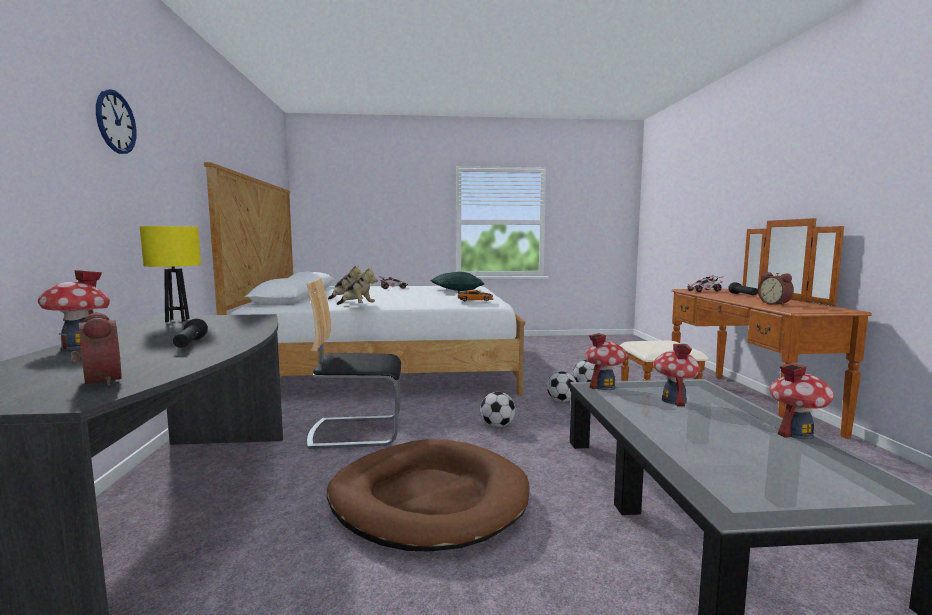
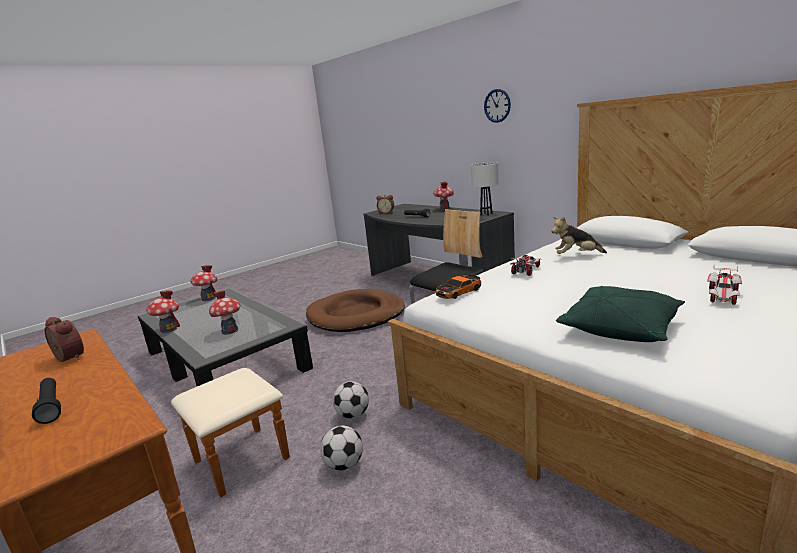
camera: 145 degrees right, 10 degrees up
yellow table lamp [140,226,201,322] -> white table lamp [471,162,499,216]
plush toy [337,266,378,305] -> none
football [481,392,515,427] -> none
toy house [585,333,627,390] -> toy house moved to [190,265,217,301]
toy car [687,275,724,292] -> toy car moved to [510,255,540,276]

